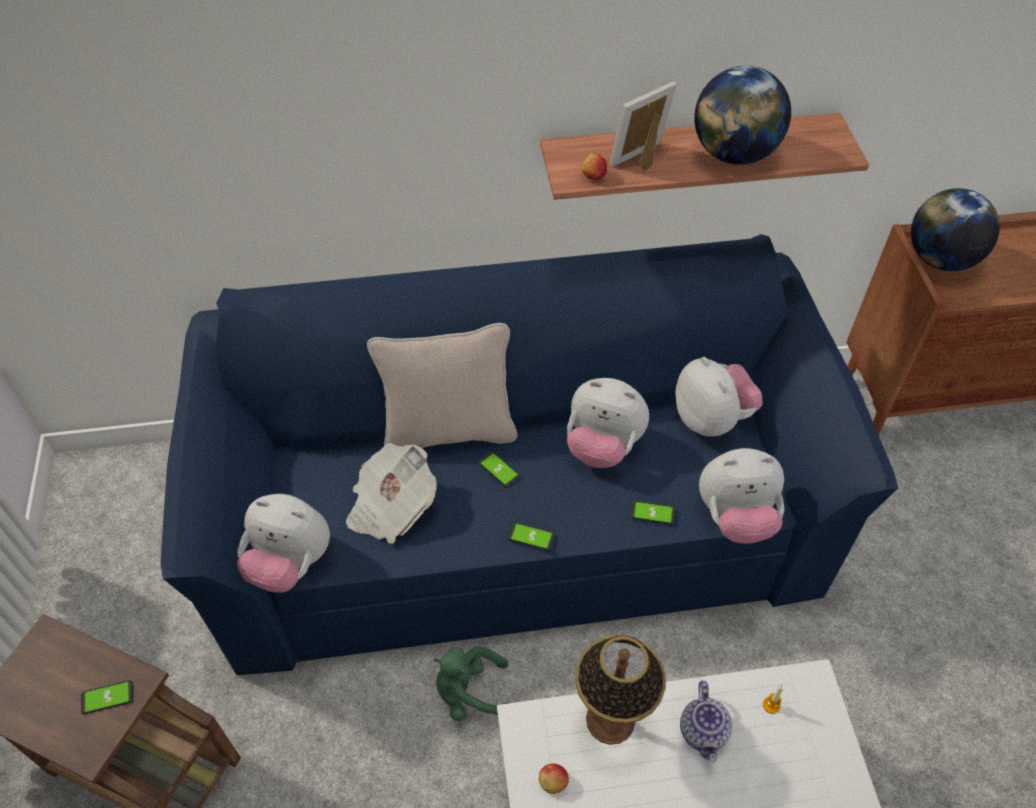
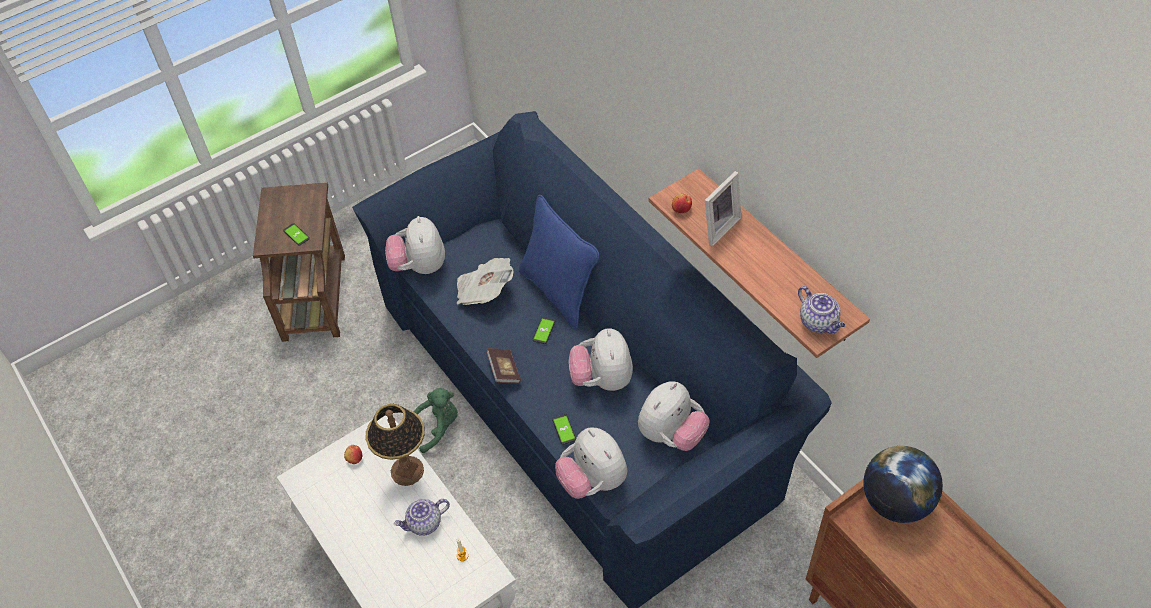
camera: 65 degrees right, 0 degrees up
beige pillow [367,323,517,448] -> blue pillow [519,195,599,329]
green plush toy [434,647,509,721] -> green plush toy turned 90 degrees clockwise [414,388,458,453]
phone [508,522,555,551] -> book [486,348,521,383]
picture frame [610,81,677,172] -> picture frame turned 105 degrees clockwise [705,171,741,246]
globe [694,66,791,165] -> none
none -> teapot [798,286,845,334]

